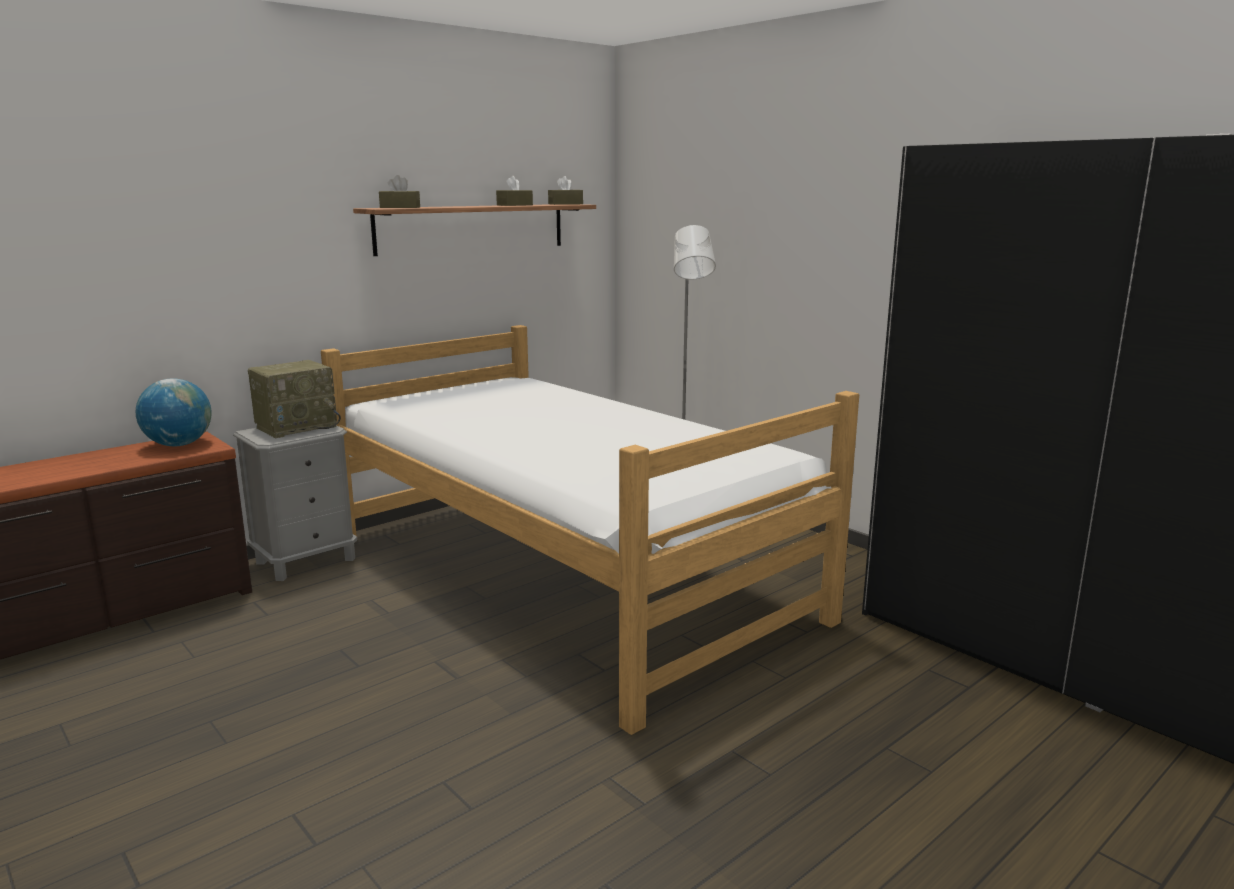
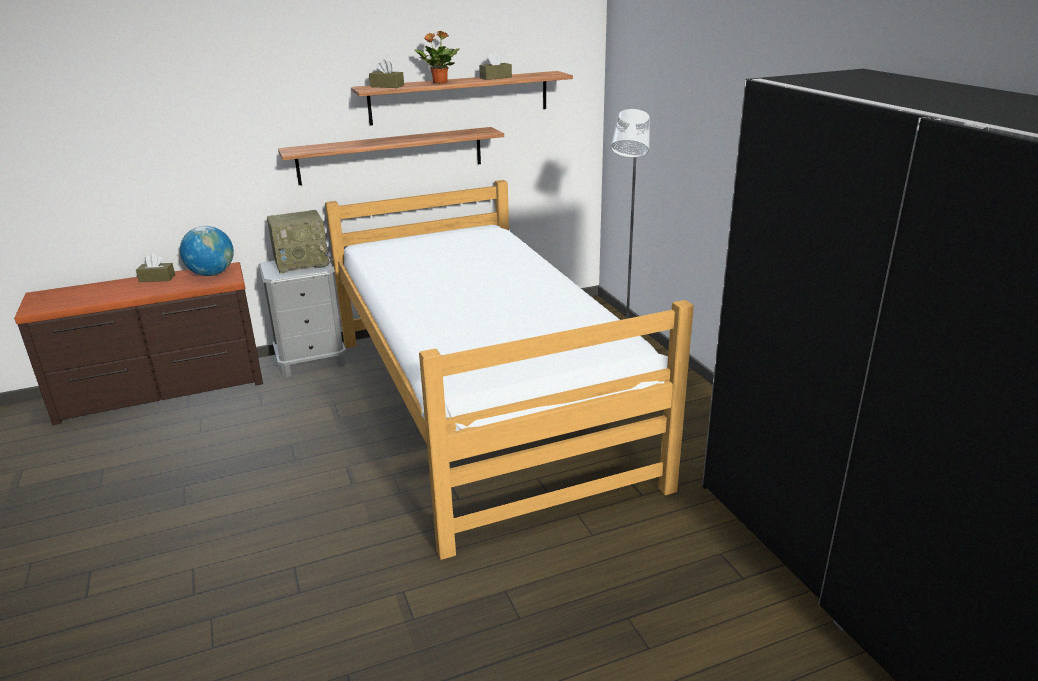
camera: 20 degrees right, 10 degrees up
brown tissue box [548,176,583,205] -> brown tissue box moved to [136,254,175,282]
none -> shelf [278,127,504,185]
none -> potted plant [415,31,460,84]

